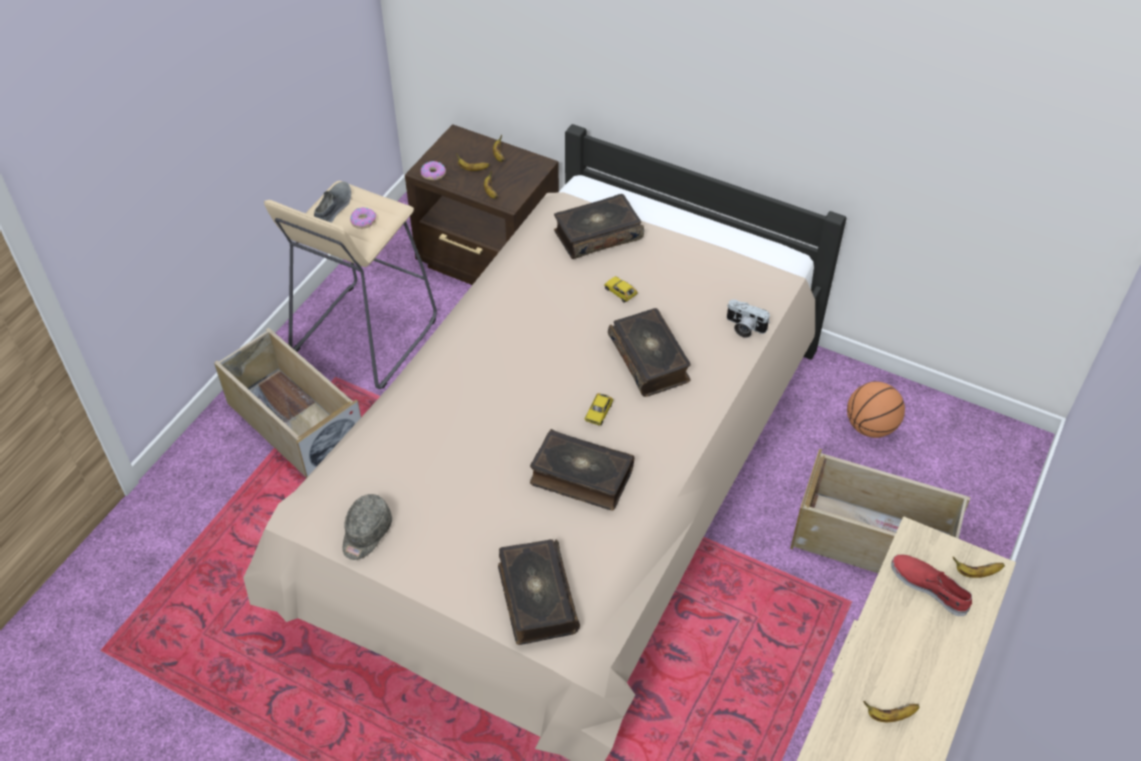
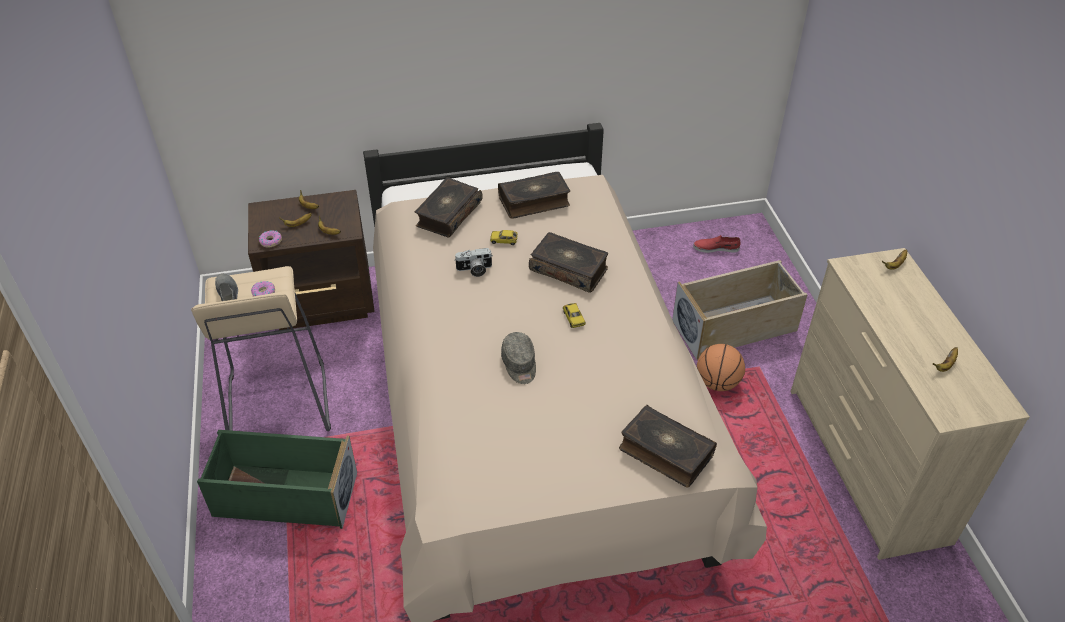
camera: 40 degrees left, 5 degrees down
beige storage box [214,328,361,478] -> green storage box [197,430,357,529]
grey cap [343,494,392,560] -> grey cap moved to [501,332,536,384]
book [530,429,634,510] -> book moved to [498,172,570,219]
camera [727,299,770,338] -> camera moved to [454,248,492,277]
basketball [847,381,905,438] -> basketball moved to [697,344,745,391]
red shoe [891,554,972,616] -> red shoe moved to [693,235,741,253]

